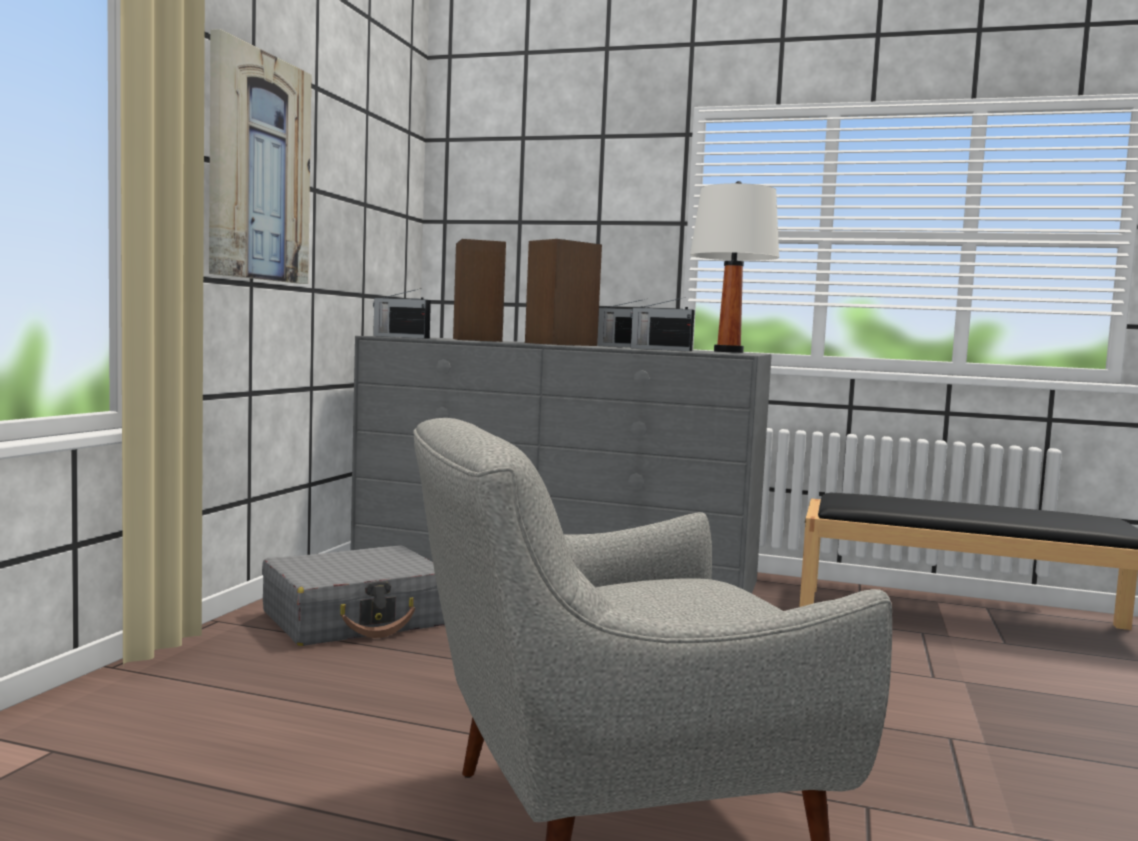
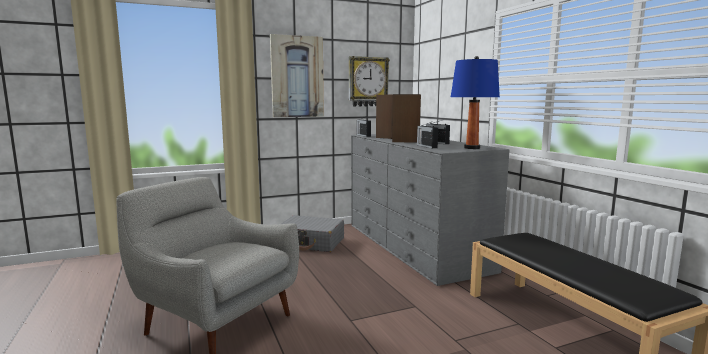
camera: 50 degrees right, 5 degrees up
white table lamp [690,181,779,353] -> blue table lamp [451,56,500,149]
none -> wall clock [349,56,390,107]

